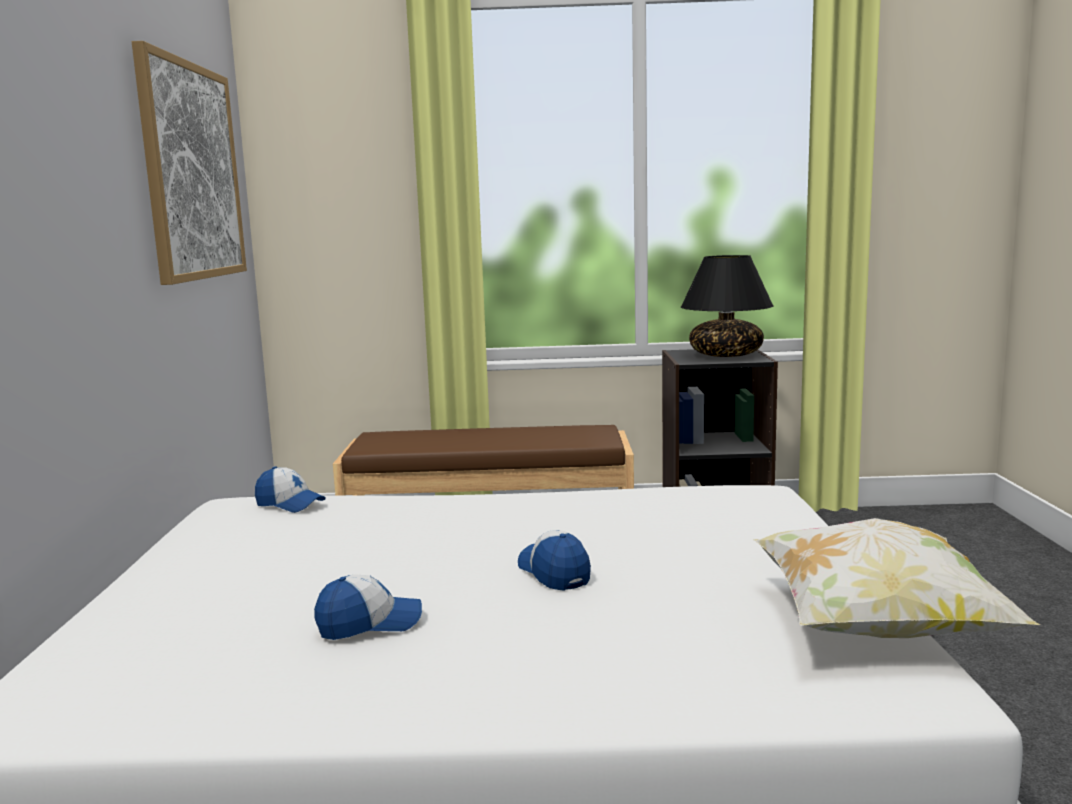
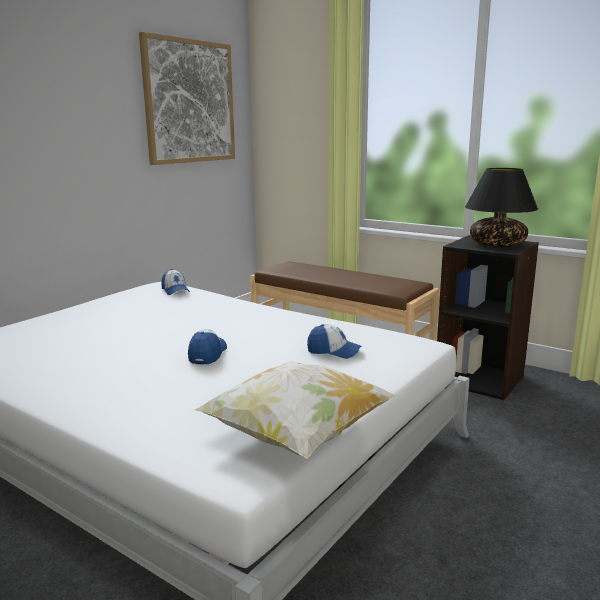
camera: 35 degrees right, 5 degrees up
cap [314,574,422,640] -> cap moved to [307,324,361,359]

